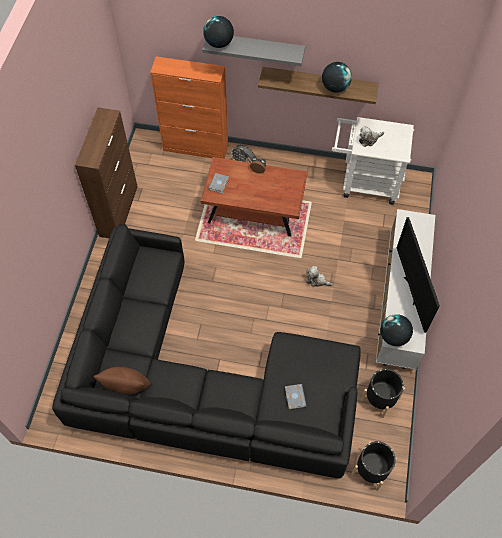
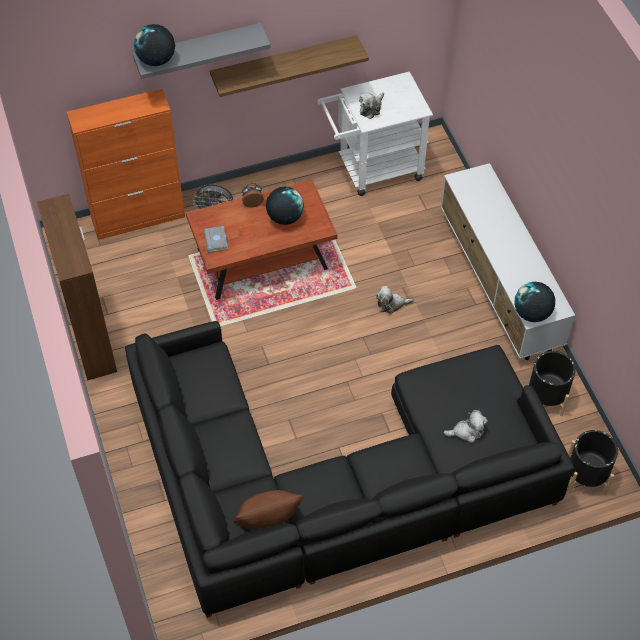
camera: 30 degrees left, 5 degrees down
grey book [285,384,306,409] -> plush toy [443,410,488,443]
globe [322,62,352,93] -> globe moved to [266,187,304,225]
television [397,217,440,333] -> none

